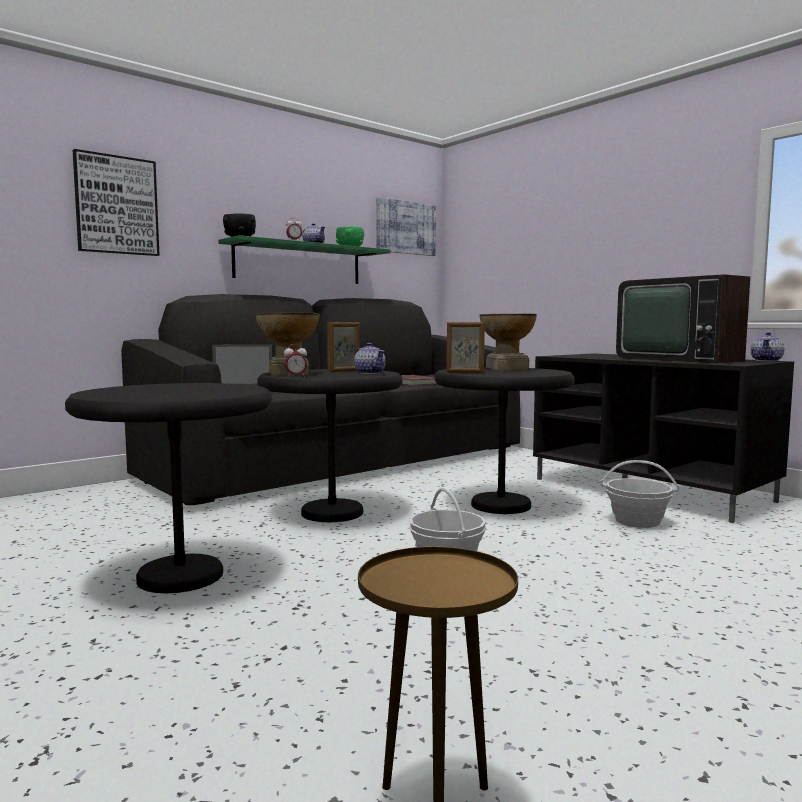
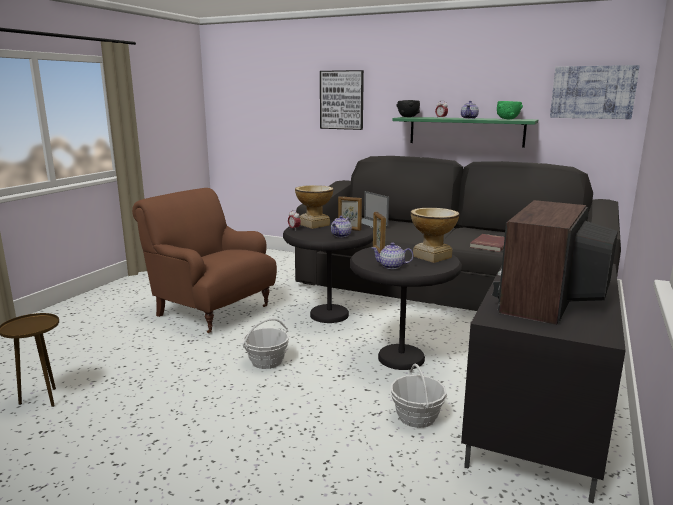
camera: 65 degrees right, 10 degrees up
black side table [65,383,272,593] -> brown armchair [132,188,277,333]
teapot [751,332,784,361] -> teapot moved to [372,243,414,269]

